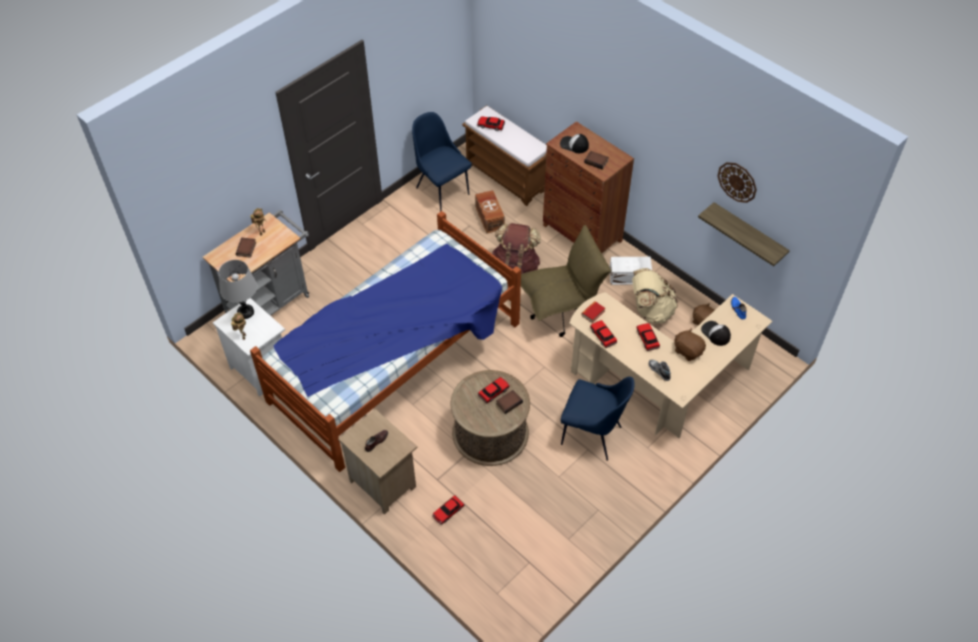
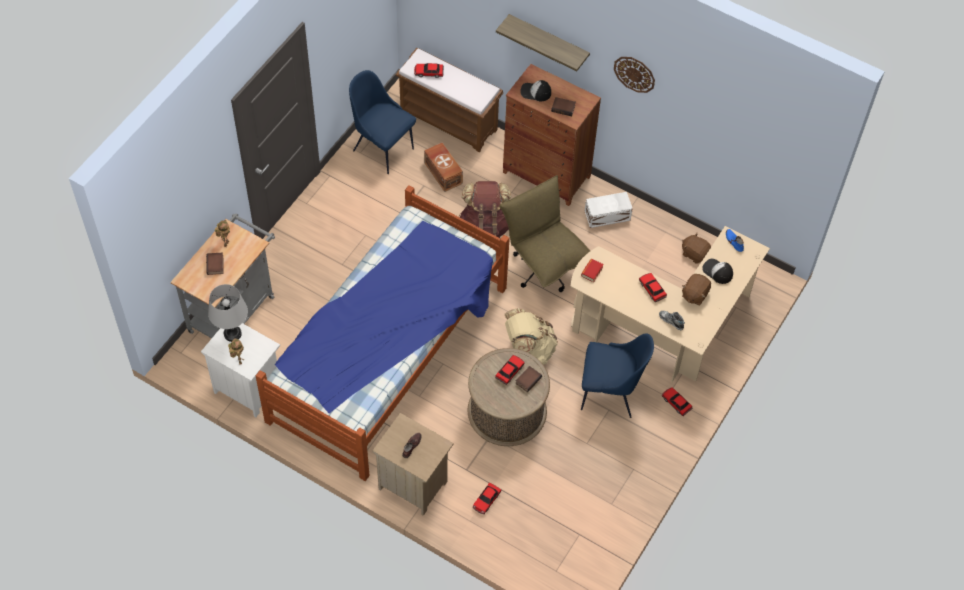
camera: 15 degrees left, 5 degrees up
beige office chair [521,225,611,337] -> beige office chair turned 90 degrees counterclockwise [500,175,590,292]
toy car [590,320,617,348] -> toy car moved to [662,387,692,416]
beige backpack [632,268,678,324] -> beige backpack moved to [505,308,558,365]
brown plush toy [674,328,706,361] -> brown plush toy turned 90 degrees counterclockwise [682,274,711,305]
shelf [698,202,790,266] -> shelf moved to [496,14,590,71]
wall clock [717,162,757,203] -> wall clock moved to [614,57,655,93]

